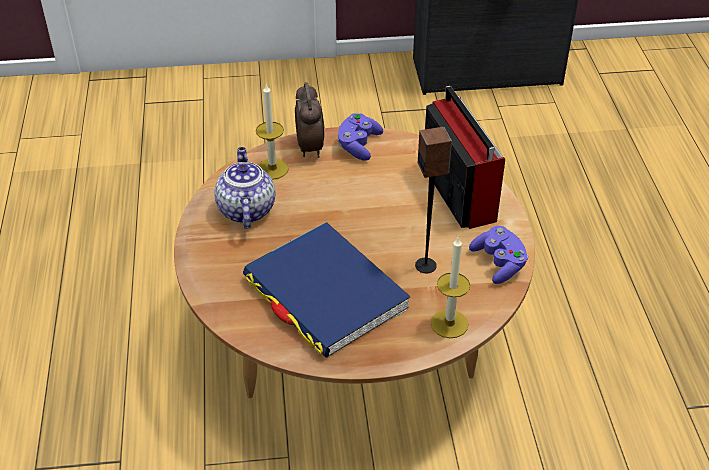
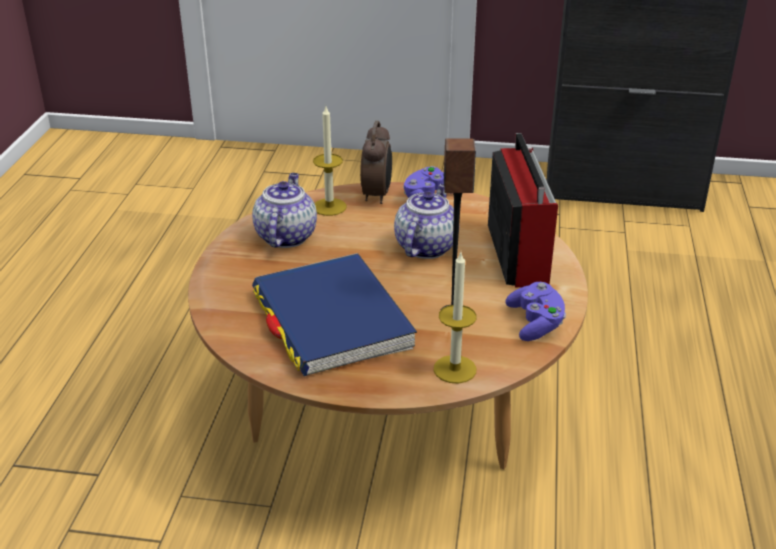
camera: 15 degrees right, 10 degrees down
none -> teapot [394,183,454,259]

